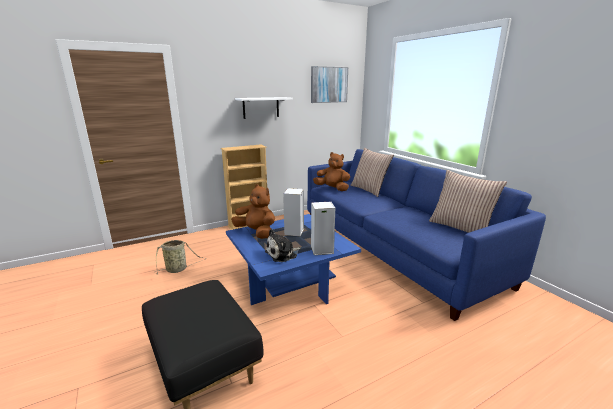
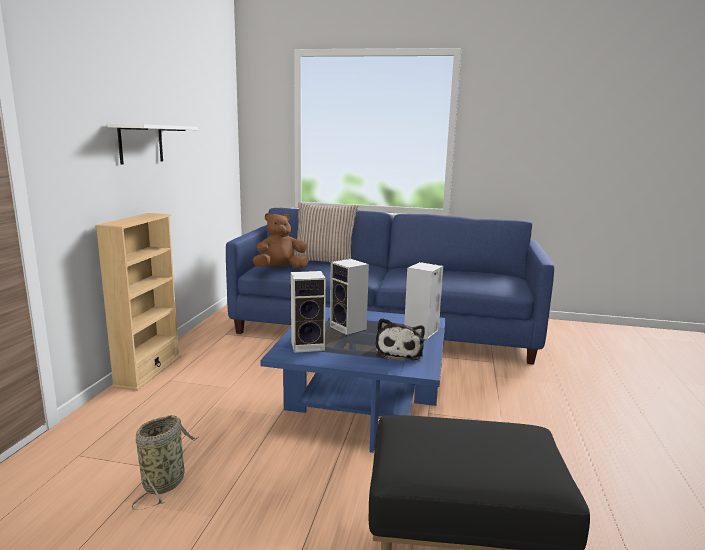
camera: 50 degrees left, 5 degrees down
brown plush toy [231,184,275,239] -> speaker [291,271,326,353]
picture [311,66,348,103] -> none
pillow [429,170,507,233] -> none

